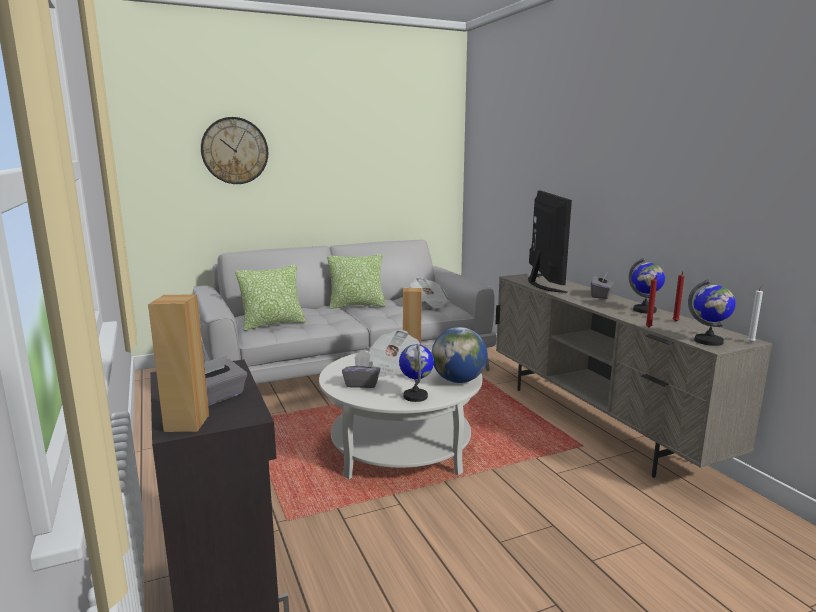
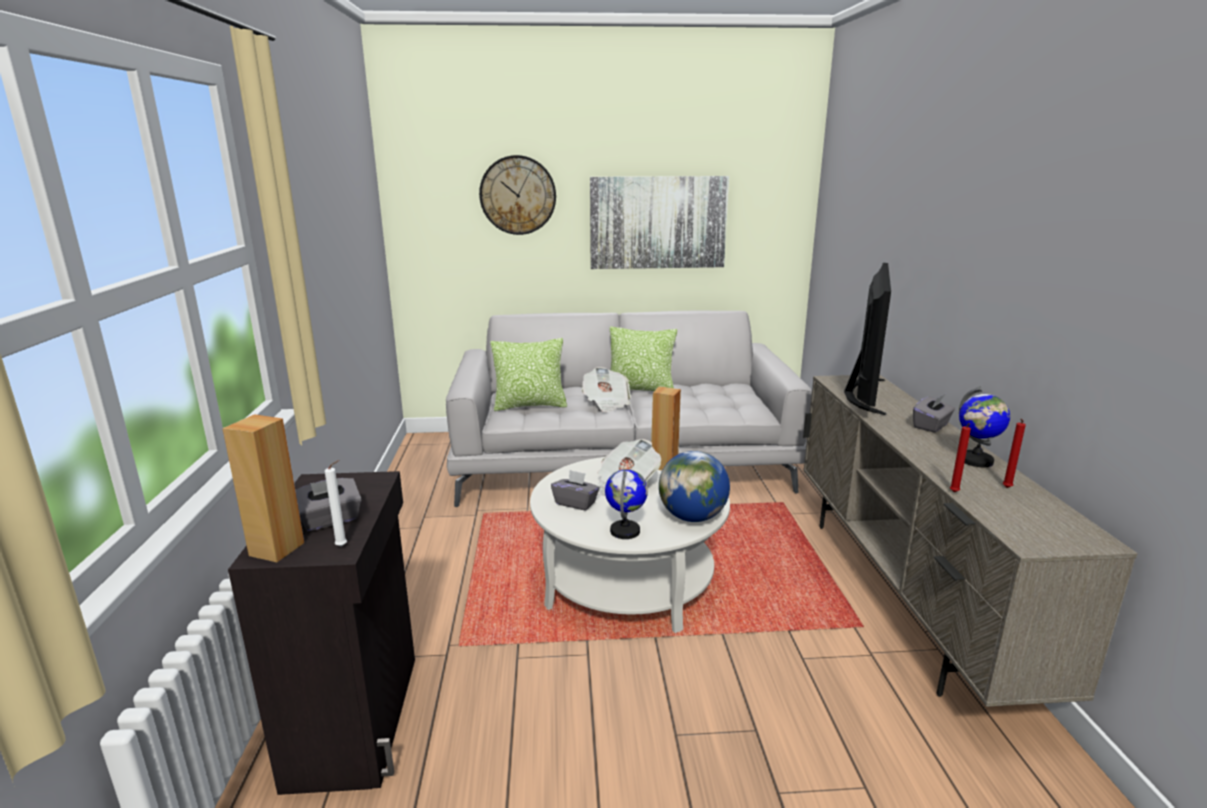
camera: 20 degrees right, 5 degrees up
newspaper [410,278,450,309] -> newspaper moved to [582,367,631,412]
globe [688,279,736,346] -> none
white candle [748,285,764,342] -> white candle moved to [325,460,347,547]
none -> picture [590,176,729,269]

